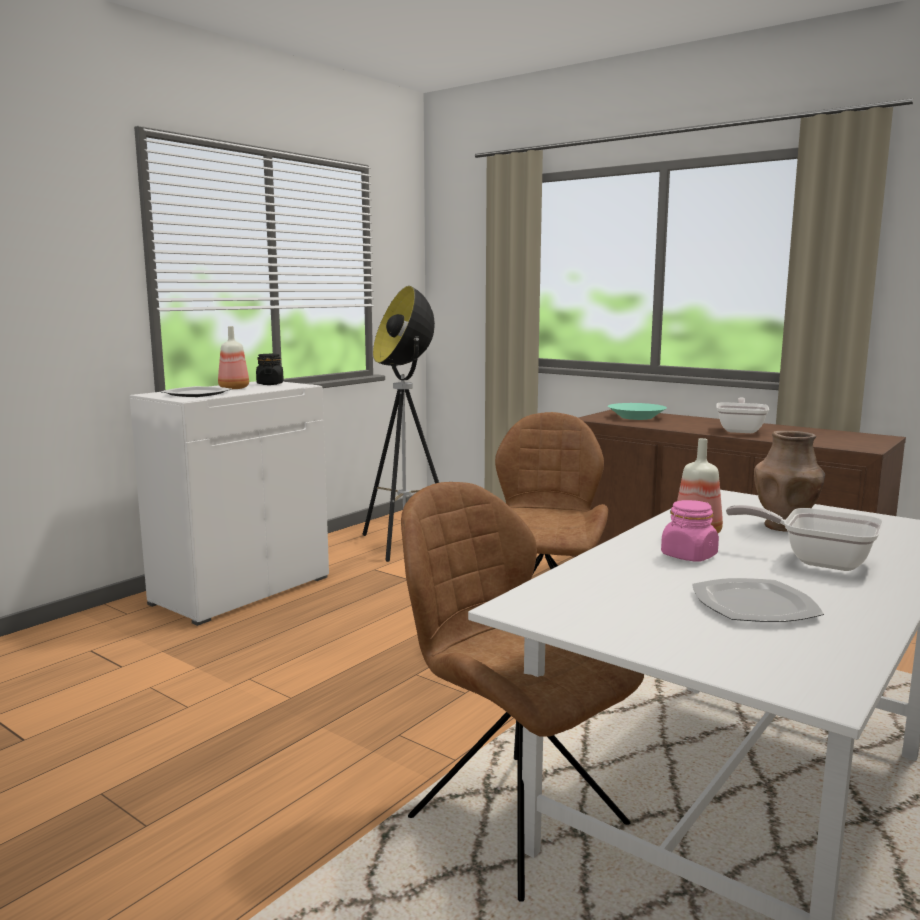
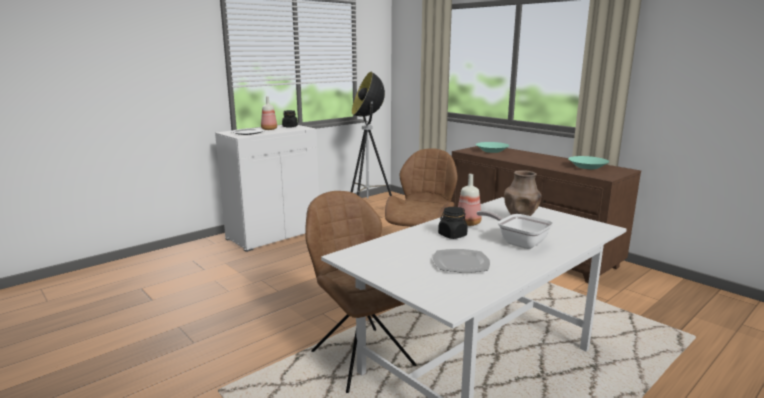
camera: 10 degrees right, 5 degrees up
pink jar [661,500,719,562] -> black jar [438,207,468,239]
frying pan [716,398,769,433] -> none
none -> turquoise bowl [568,156,609,169]

